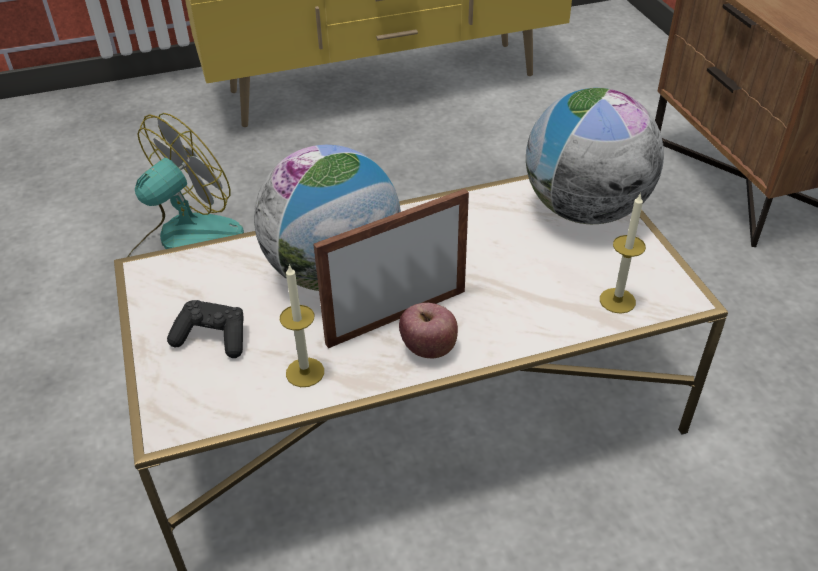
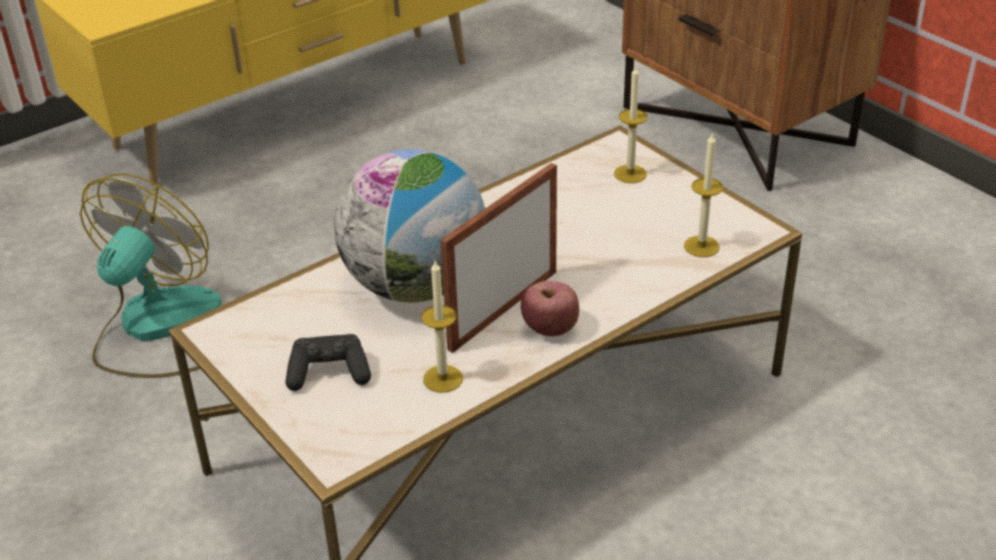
camera: 20 degrees left, 5 degrees down
globe [526,88,664,224] -> candle [614,65,648,183]

